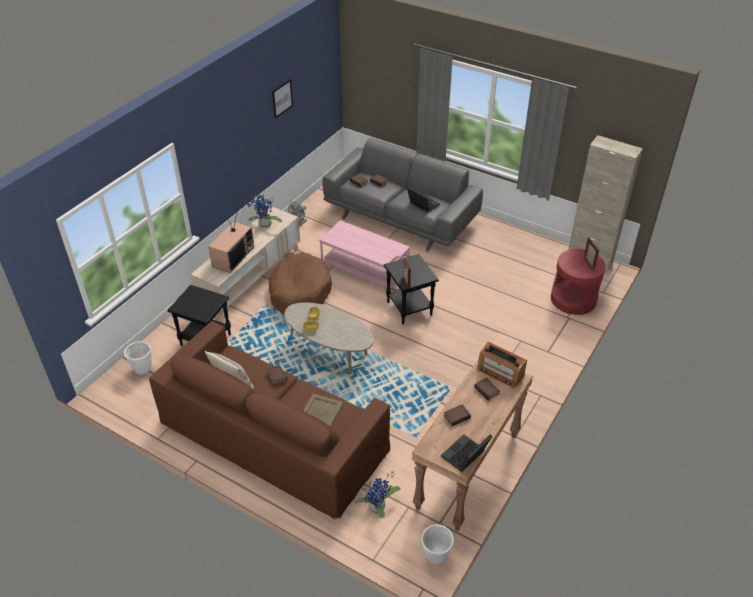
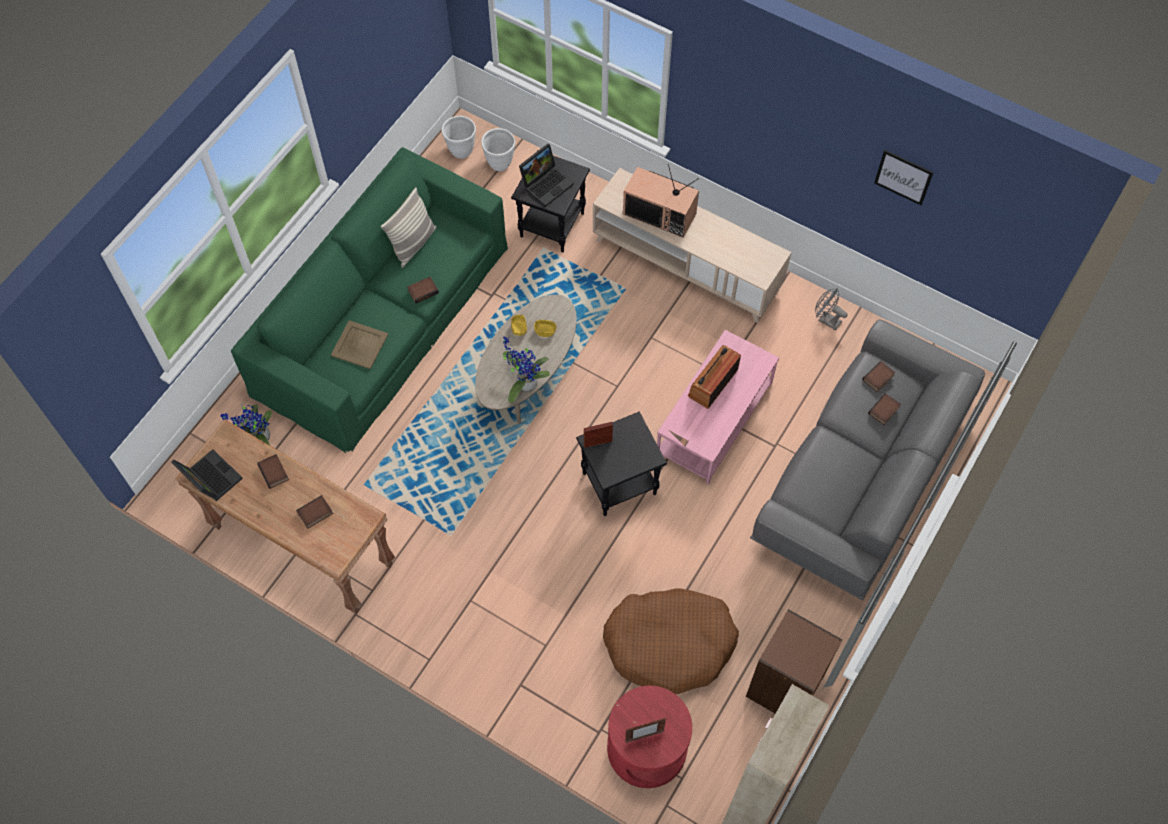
camera: 90 degrees right, 20 degrees up
brown sofa [149,321,390,519] -> green sofa [231,147,508,453]
potted plant [247,195,282,228] -> potted plant moved to [503,337,550,403]
brown dog bed [269,252,332,314] -> brown dog bed moved to [603,589,739,694]
laptop [407,187,440,212] -> laptop moved to [519,144,574,207]
white planter [422,524,454,565] -> white planter moved to [441,116,476,159]
radio [477,342,527,388] -> radio moved to [688,345,741,409]
none -> brown bookcase [746,609,843,714]

